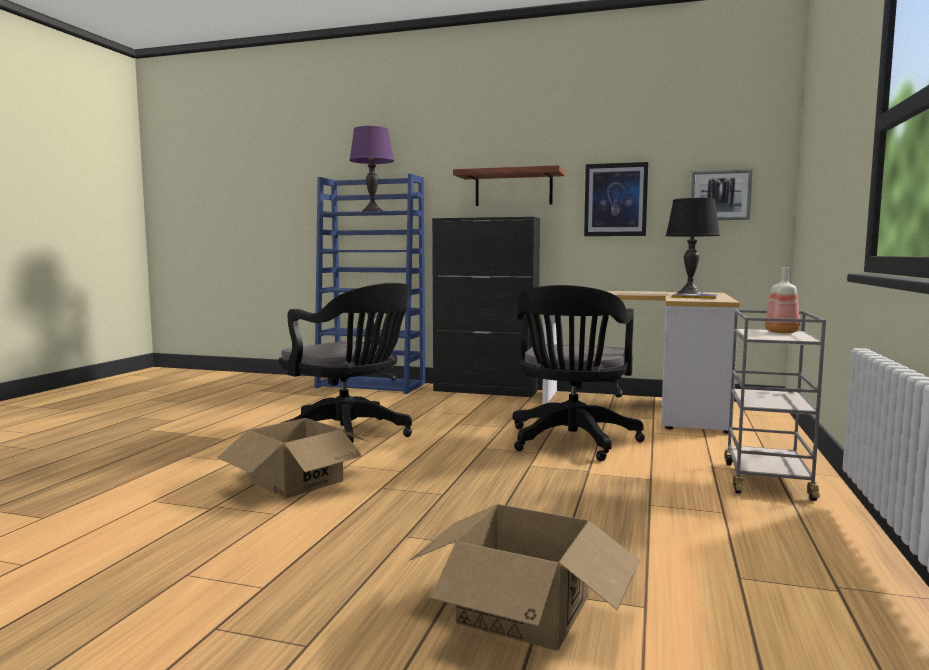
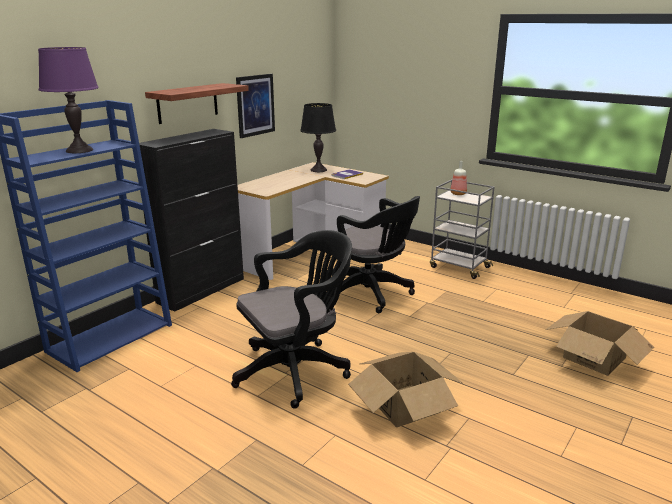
camera: 70 degrees left, 15 degrees up
picture [691,169,752,220] -> none

